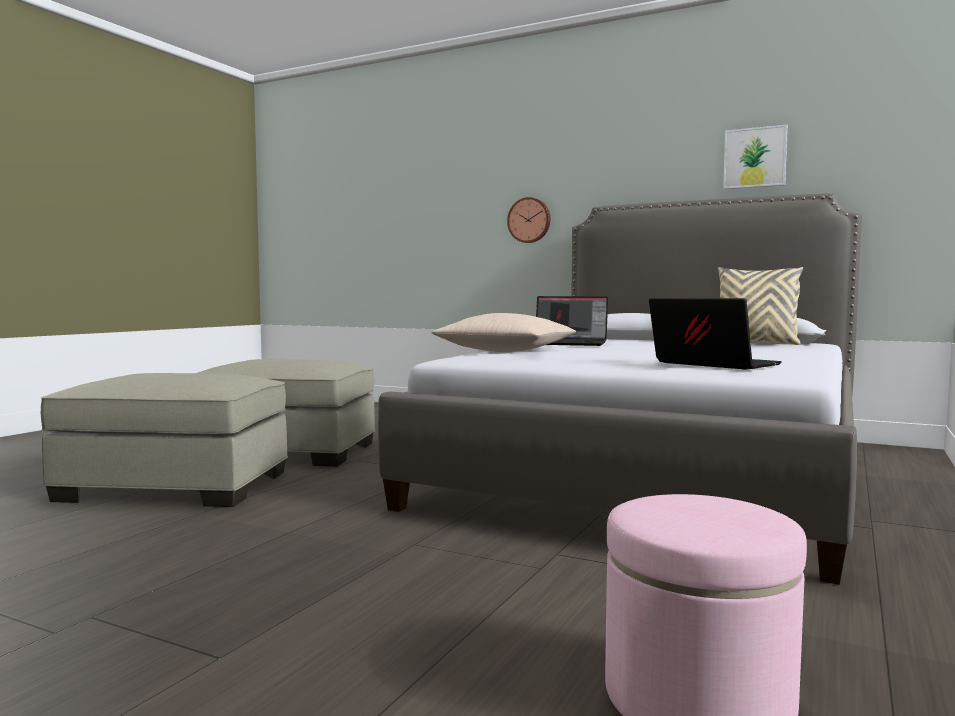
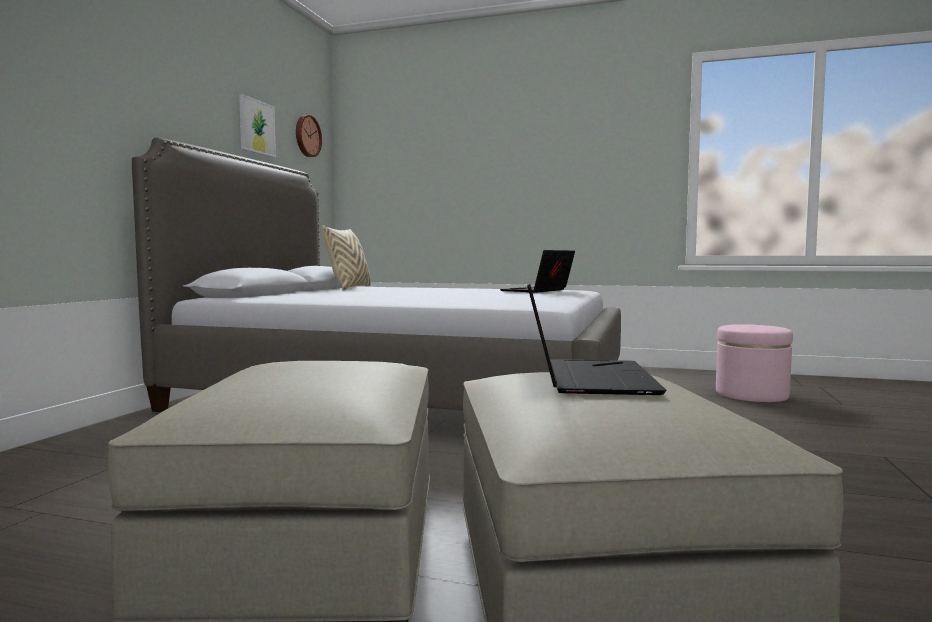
camera: 100 degrees left, 0 degrees up
beige pillow [431,313,576,352] -> none
wall clock [507,197,550,243] -> wall clock moved to [296,115,322,157]
laptop [536,296,608,346] -> laptop moved to [526,278,667,395]

